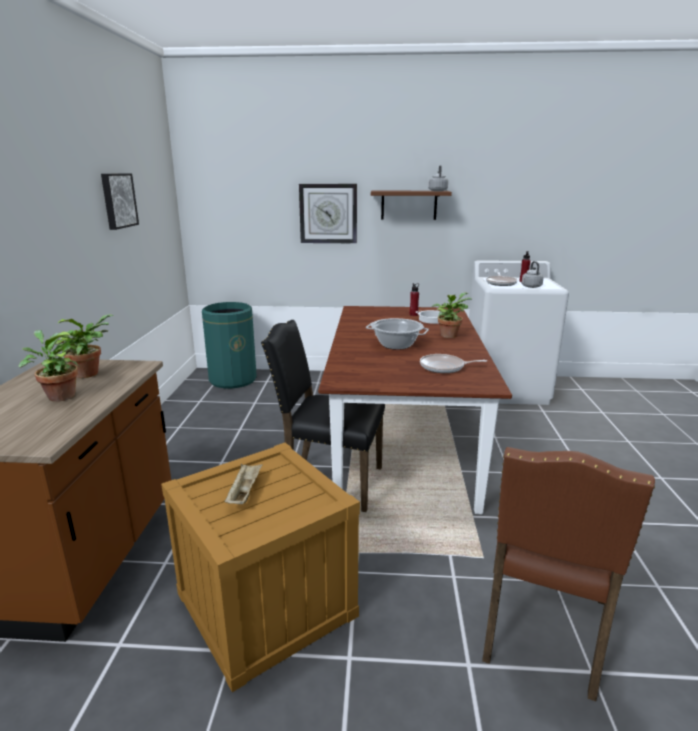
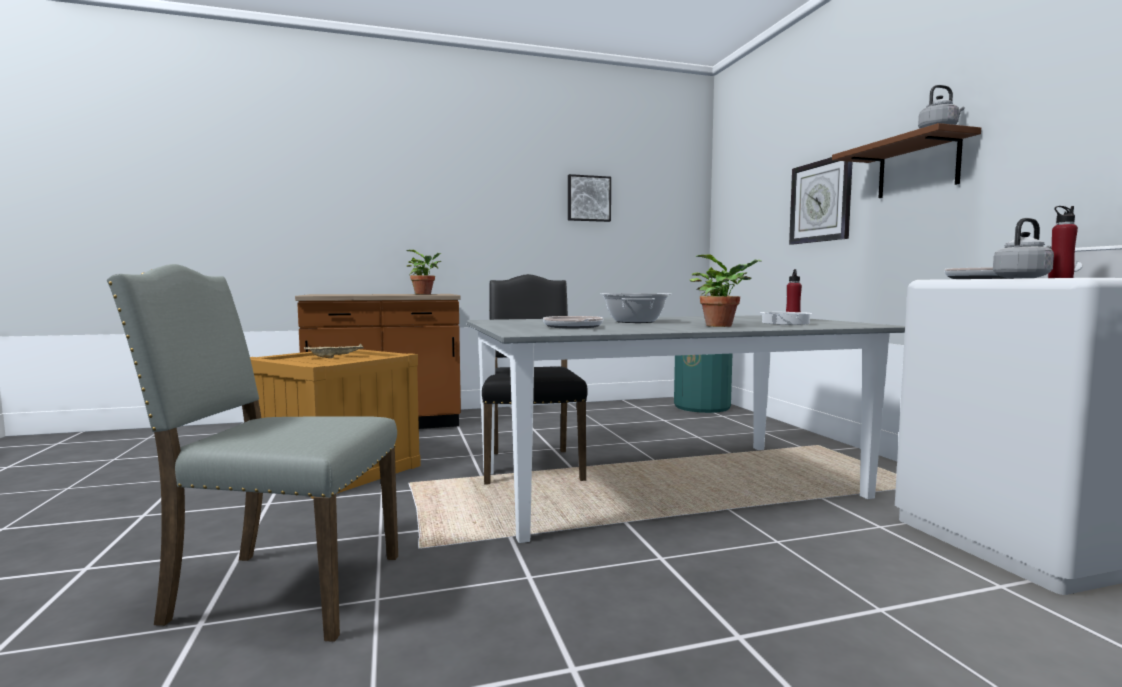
camera: 70 degrees right, 15 degrees down
potted plant [18,330,80,402] -> none
brown dining table [318,306,512,514] -> grey dining table [467,315,905,543]
brown chair [482,447,655,701] -> grey chair [107,264,398,642]

